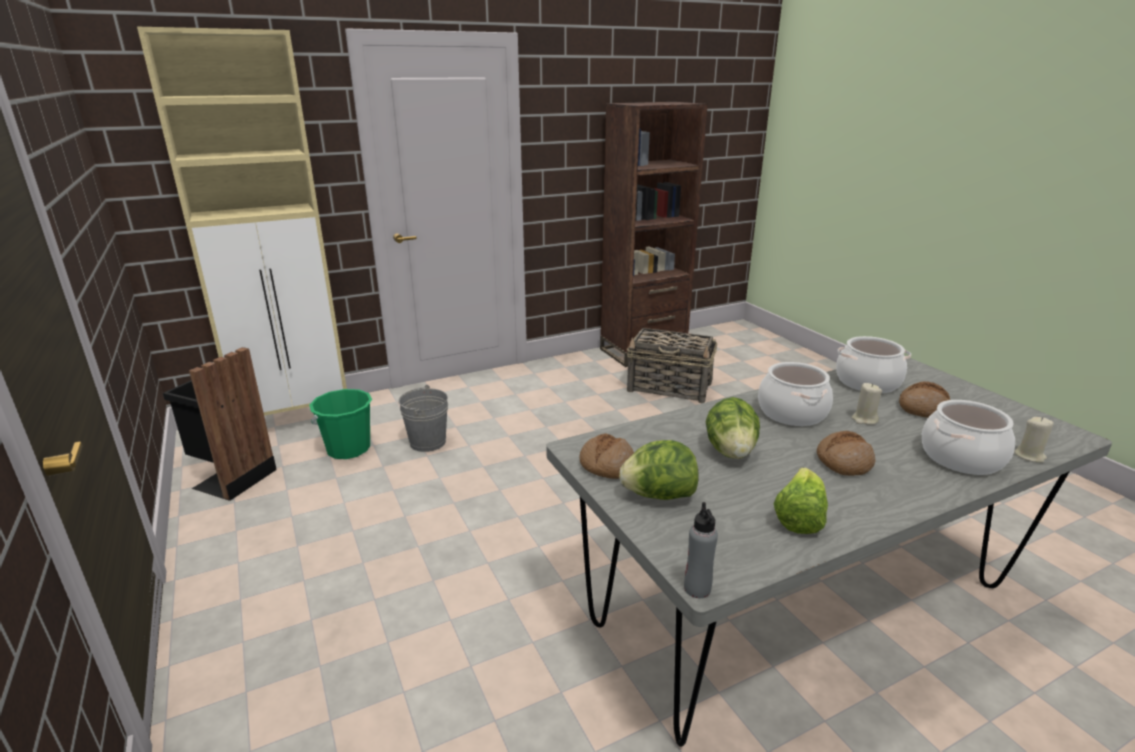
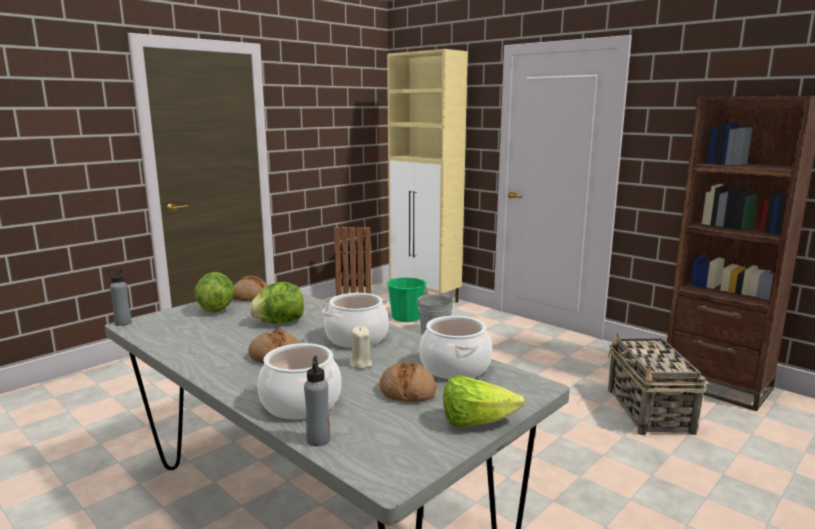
camera: 70 degrees right, 10 degrees down
lettuce [774,467,828,534] -> lettuce moved to [443,375,525,428]
beige candle [1014,417,1054,463] -> grey bottle [304,356,330,446]

